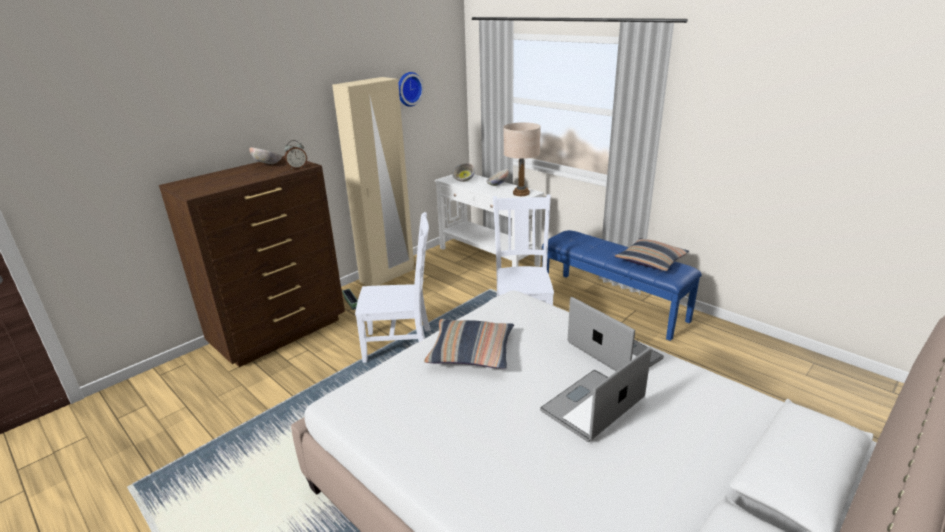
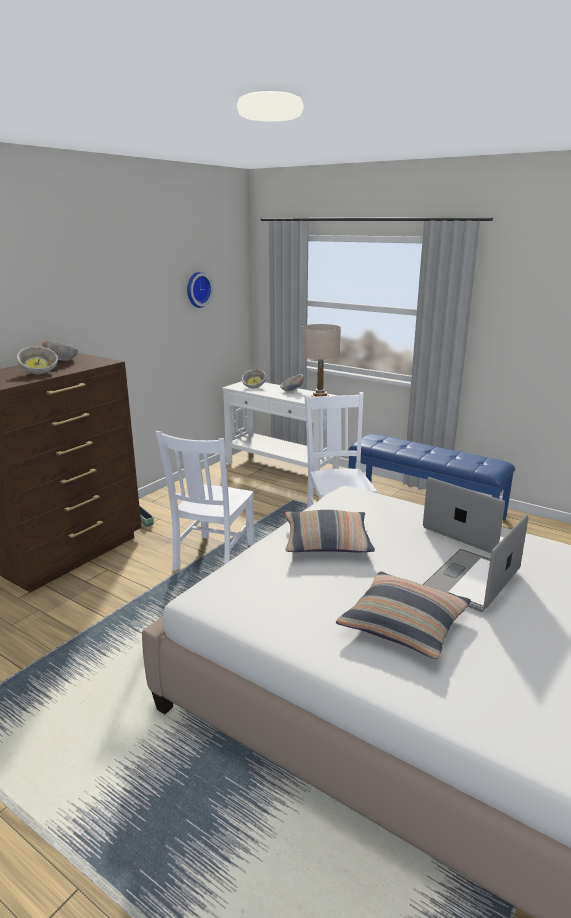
camera: 10 degrees left, 5 degrees down
alarm clock [284,140,307,169] -> none
beige wardrobe [332,77,414,286] -> none
white chair [355,212,431,363] -> white chair turned 120 degrees clockwise [156,431,255,571]
pillow [615,238,689,271] -> pillow moved to [336,571,471,659]
none -> bowl [16,346,58,375]

